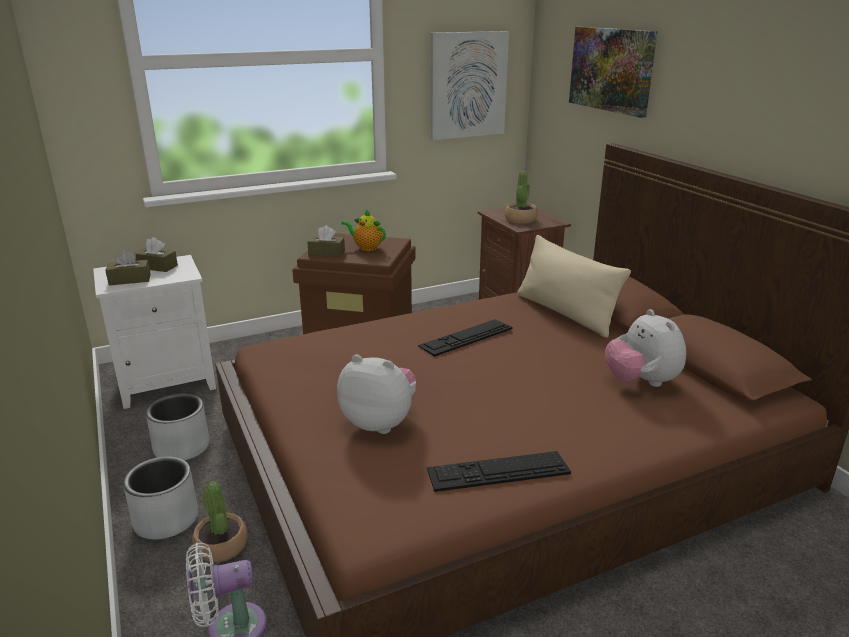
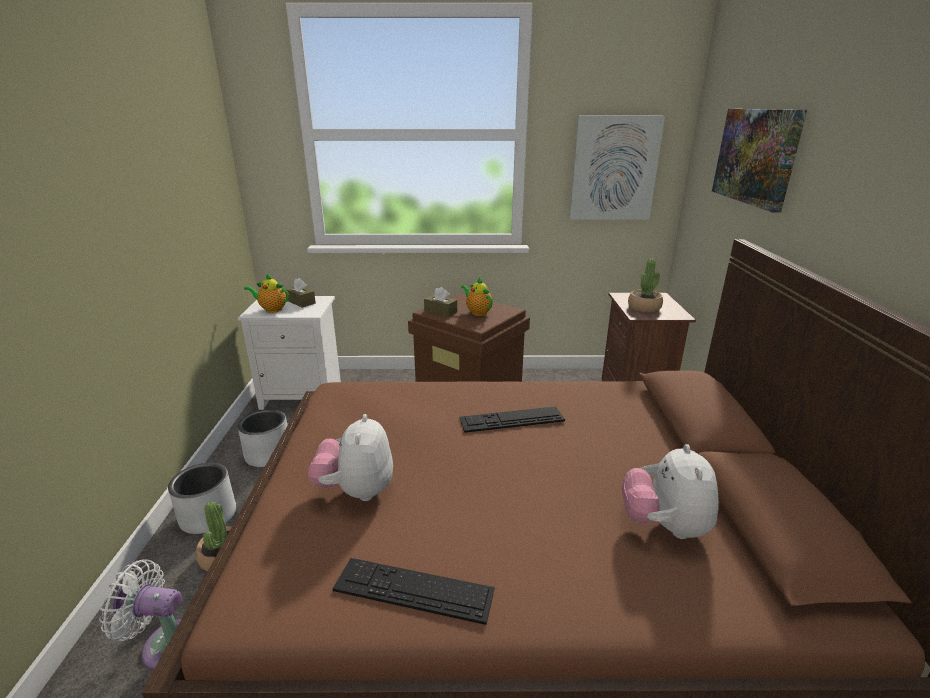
camera: 25 degrees right, 0 degrees up
brown tissue box [106,250,151,285] -> teapot [244,273,289,313]
plush toy [337,355,416,434] -> plush toy turned 135 degrees counterclockwise [308,414,393,501]
beige pillow [517,235,631,338] -> none

